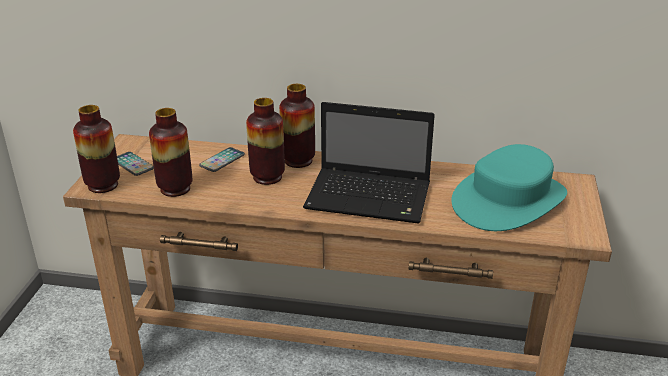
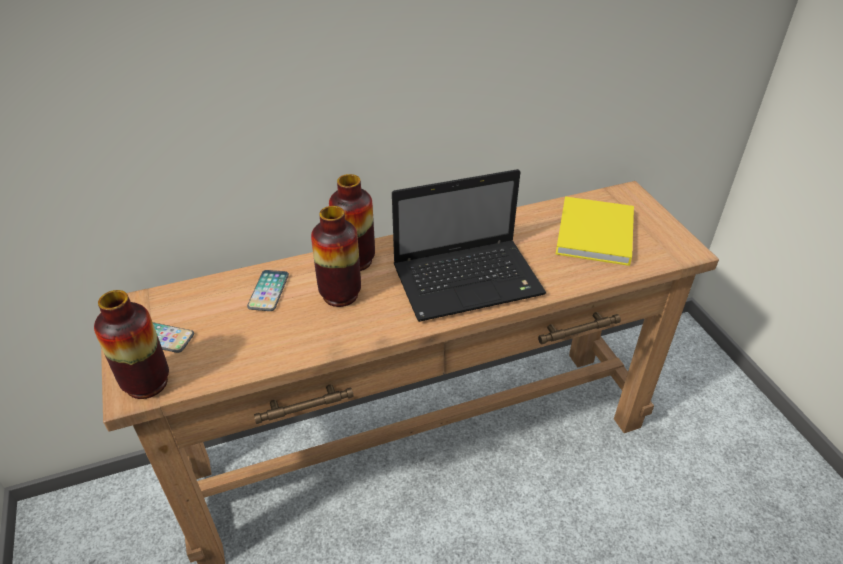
camera: 30 degrees left, 10 degrees up
vase [149,108,193,197] -> none
turquoise hat [451,144,567,231] -> yellow book [556,196,634,266]

